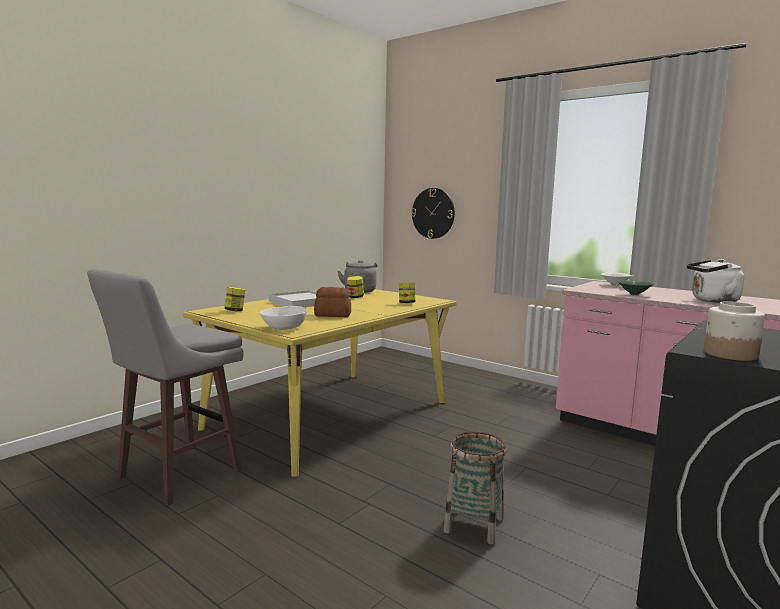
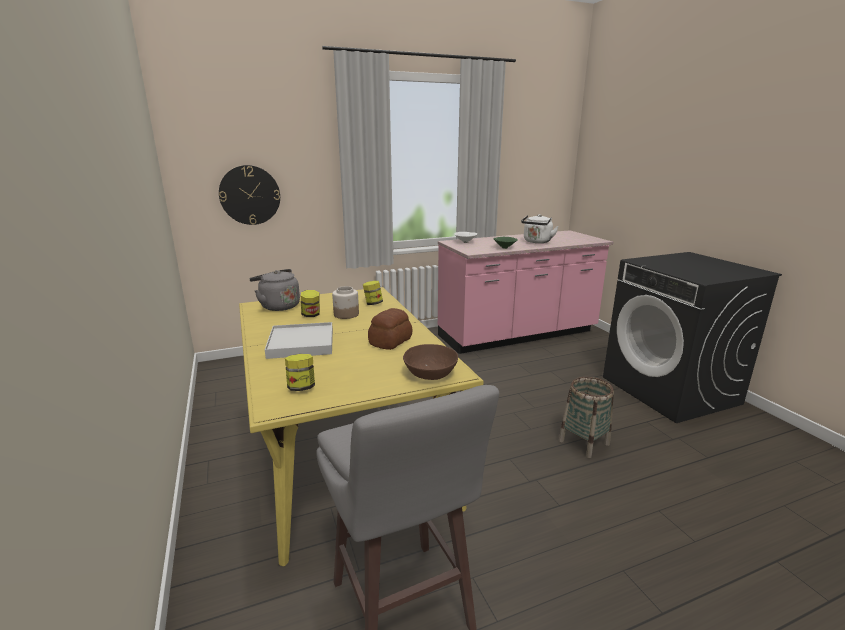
camera: 60 degrees left, 10 degrees up
white bowl [260,306,307,330] -> brown bowl [403,344,458,380]
jar [704,301,765,361] -> jar moved to [332,286,359,319]

